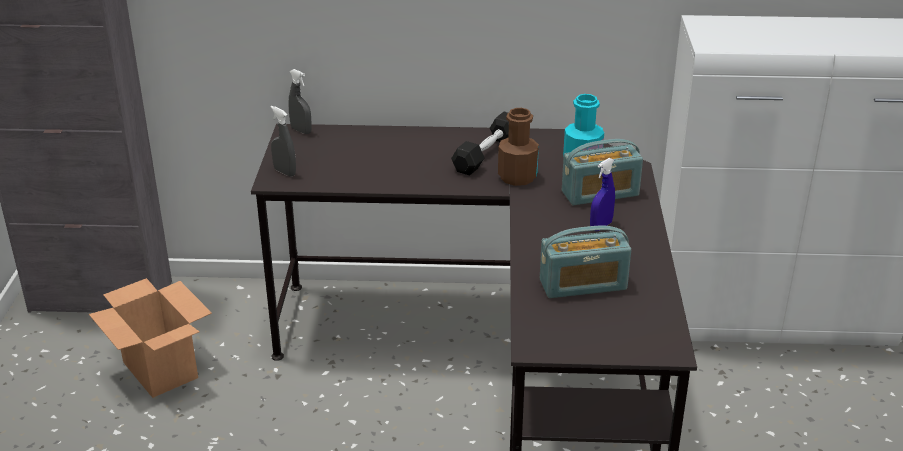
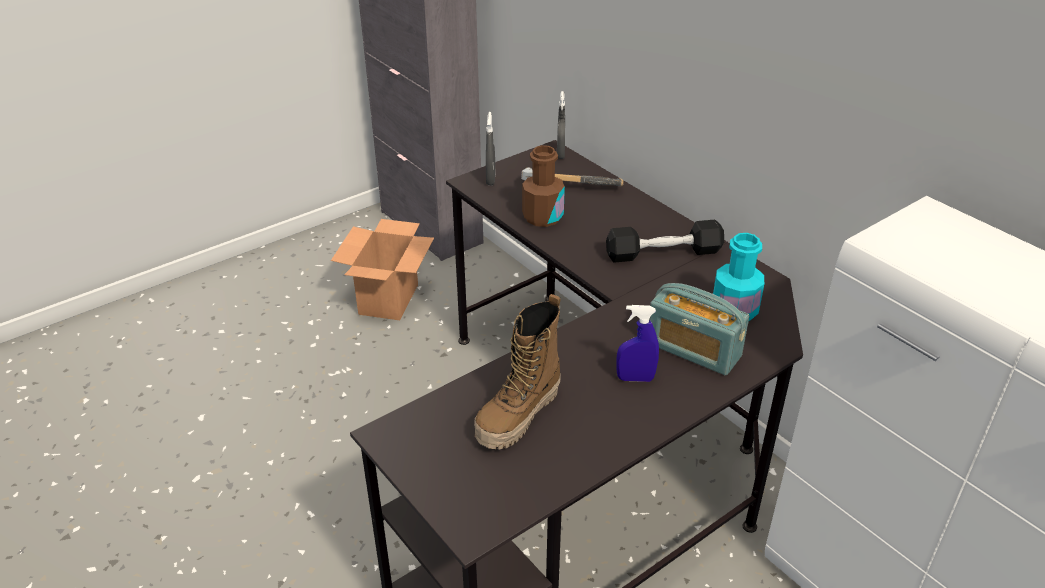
camera: 50 degrees right, 5 degrees up
brown bottle [498,108,539,186] -> brown bottle moved to [522,145,565,227]
radio [540,226,631,298] -> boot [474,294,561,449]
none -> hammer [521,167,624,186]

